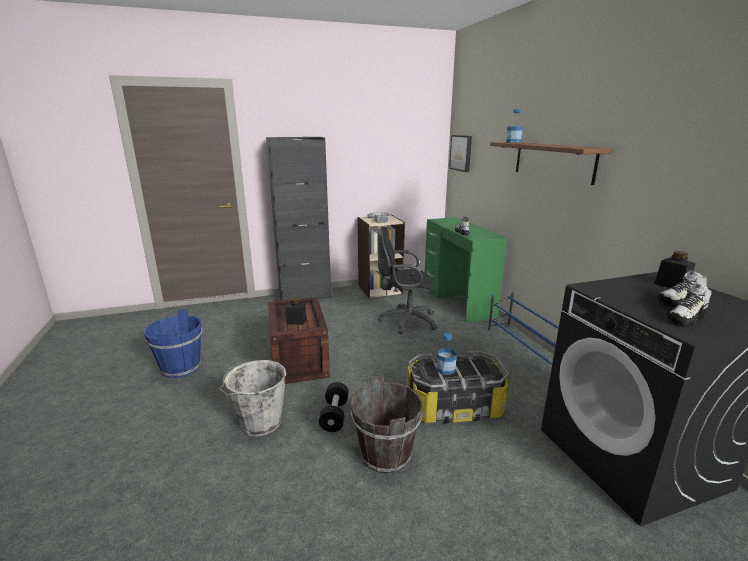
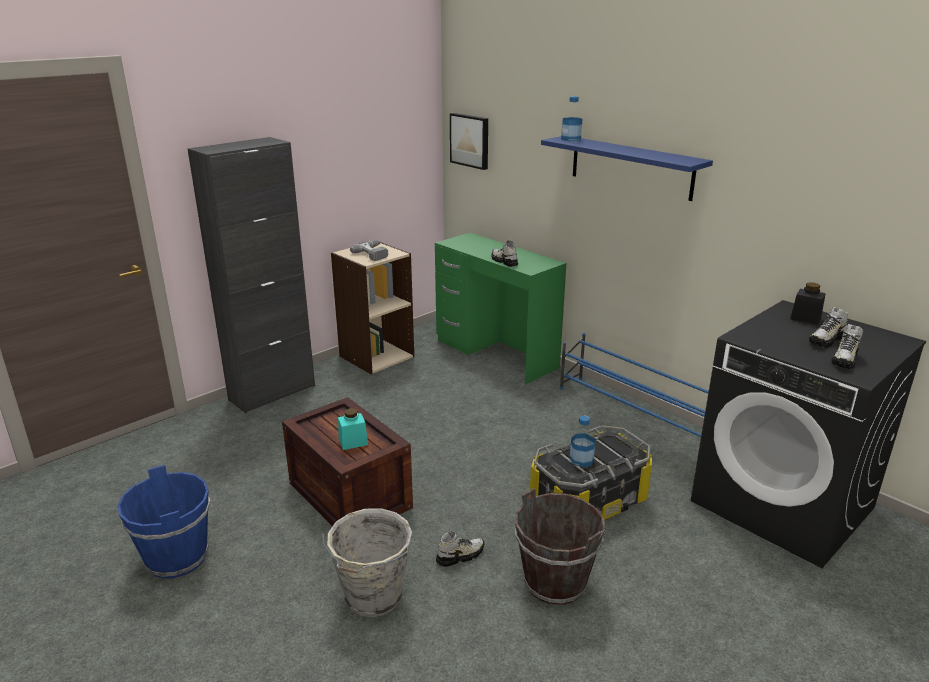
camera: 25 degrees left, 5 degrees up
black jar [286,297,307,325] -> turquoise jar [338,408,368,450]
black dumbbell [319,382,348,432] -> shoe [436,531,485,567]
black office chair [378,226,437,334] -> none
brown shelf [490,142,612,185] -> blue shelf [541,136,713,201]

